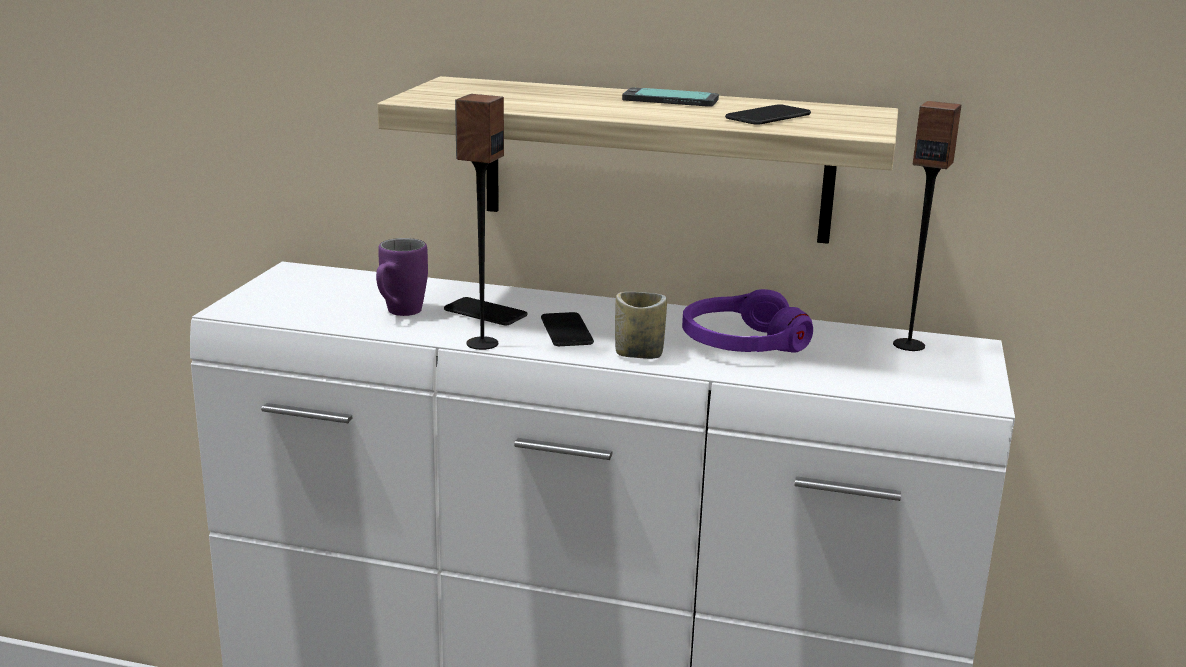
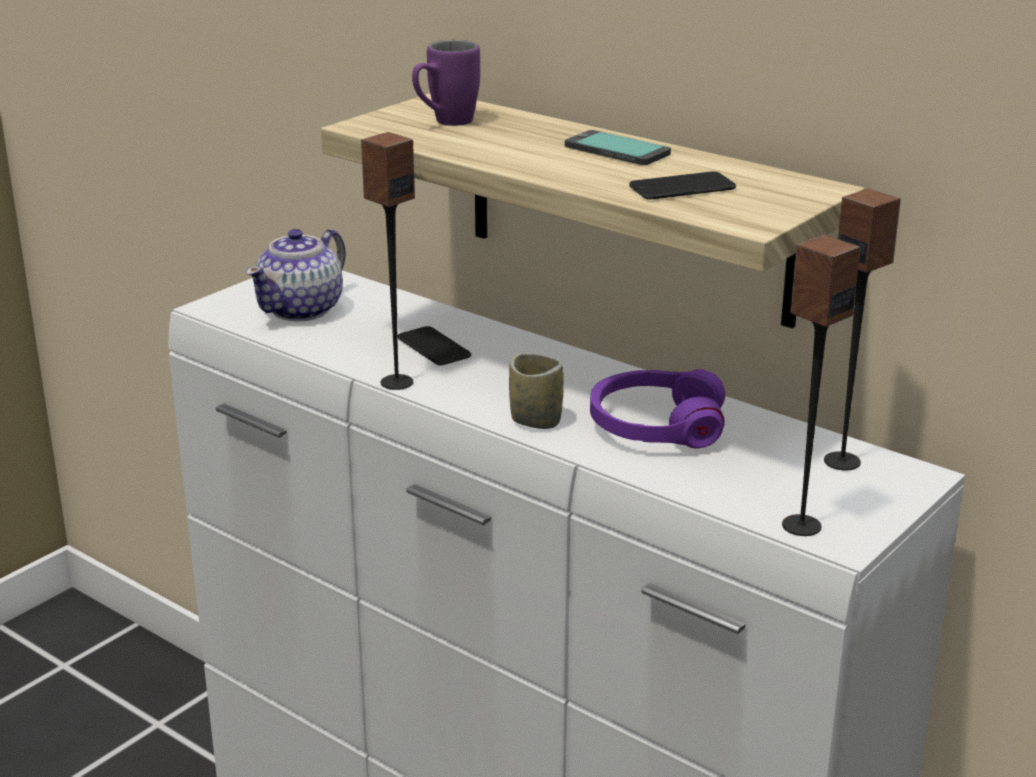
camera: 25 degrees right, 5 degrees up
purple mug [376,238,428,316] -> purple mug moved to [412,40,480,126]
phone [541,312,594,346] -> none
none -> teapot [246,229,346,321]
none -> speaker [782,235,860,536]

